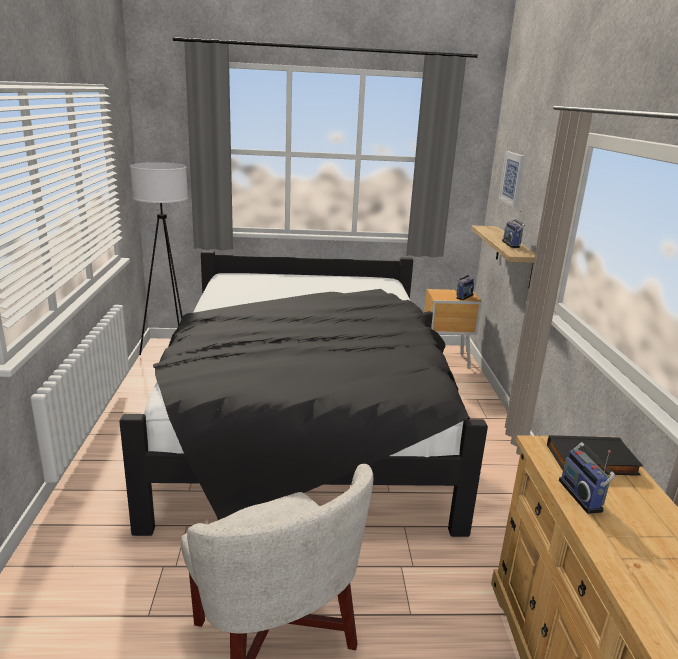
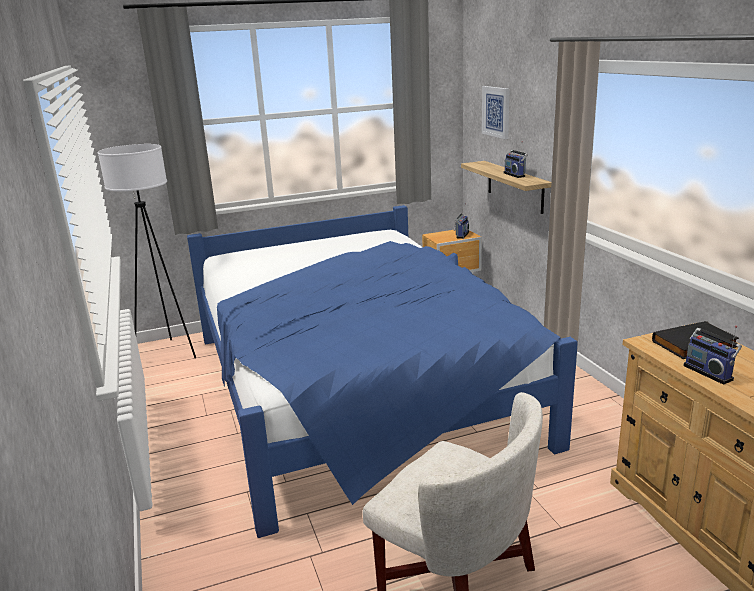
camera: 15 degrees left, 0 degrees up
black bed [119,251,488,537] -> blue bed [187,205,578,538]

